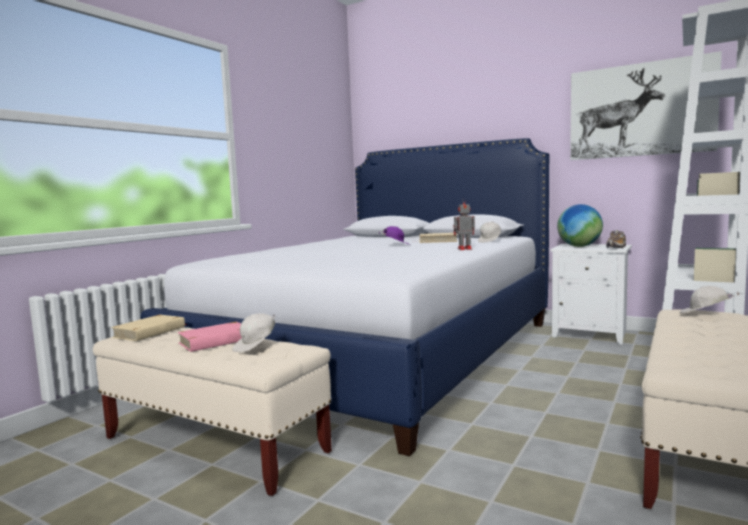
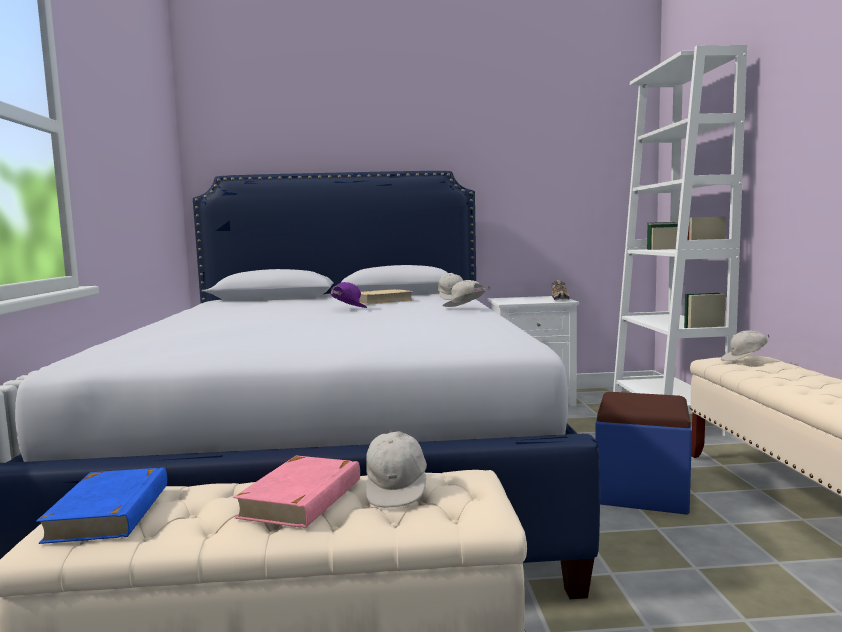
camera: 35 degrees left, 0 degrees up
beige book [111,315,187,341] -> blue book [36,467,167,544]
toy robot [453,198,475,250] -> white cap [443,280,490,307]
globe [557,204,603,247] -> none
picture [570,51,722,160] -> none
none -> blue ottoman [595,392,692,515]

